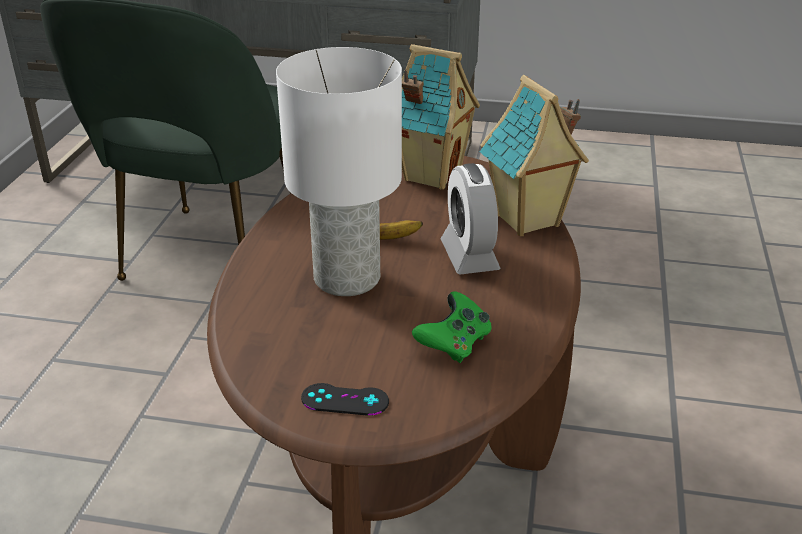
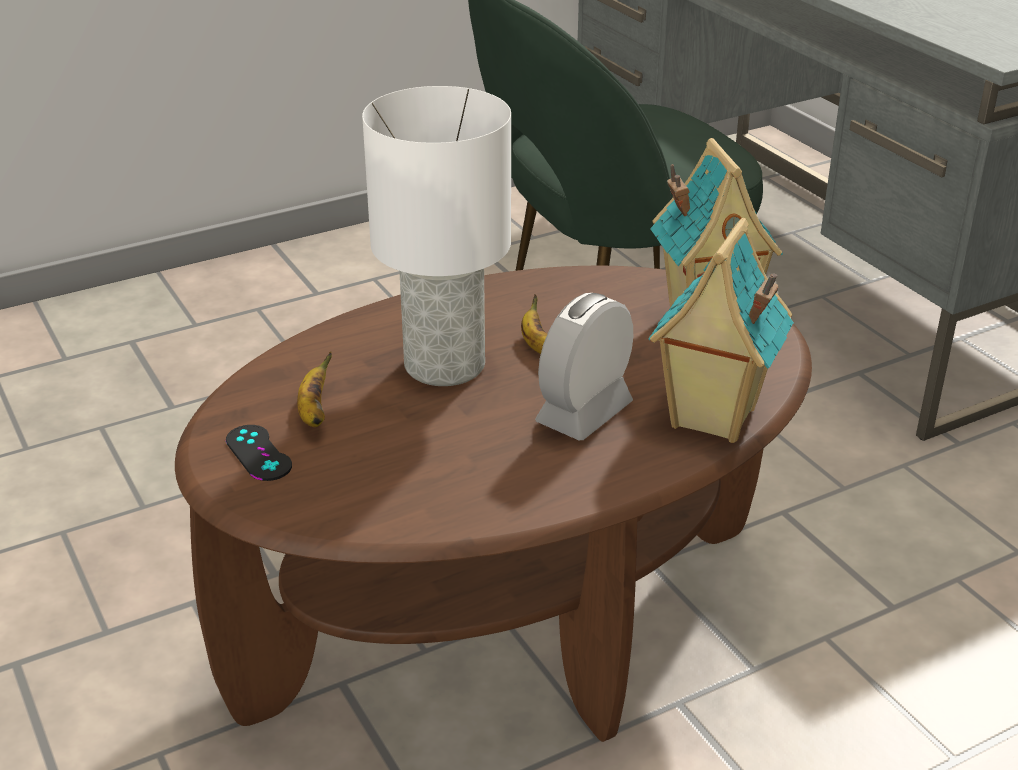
camera: 50 degrees right, 0 degrees up
green game controller [412,291,492,363] -> none
none -> banana [297,352,332,427]

